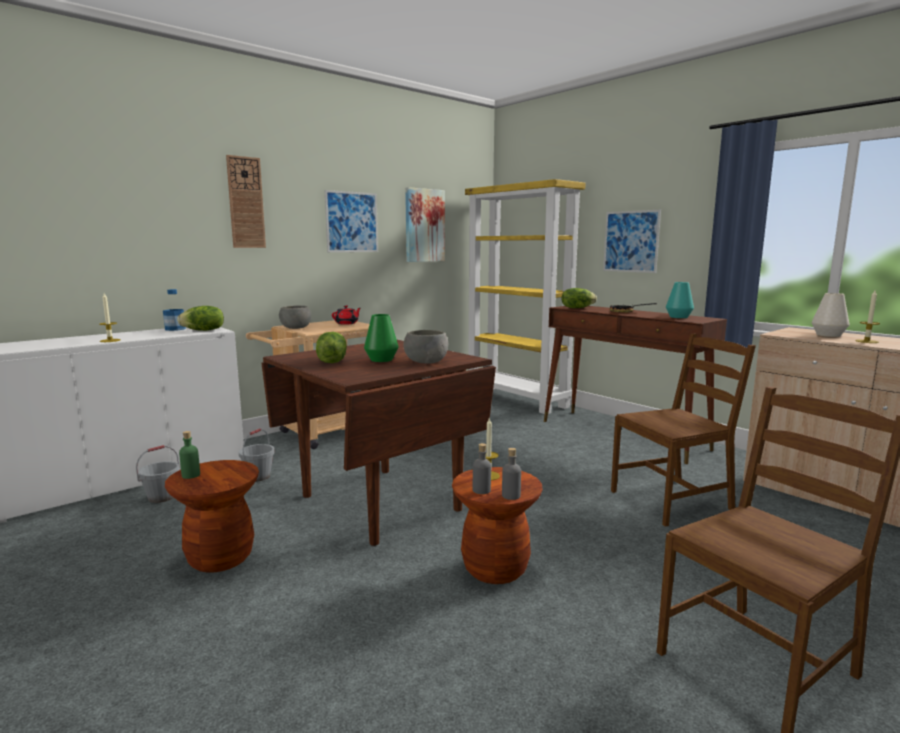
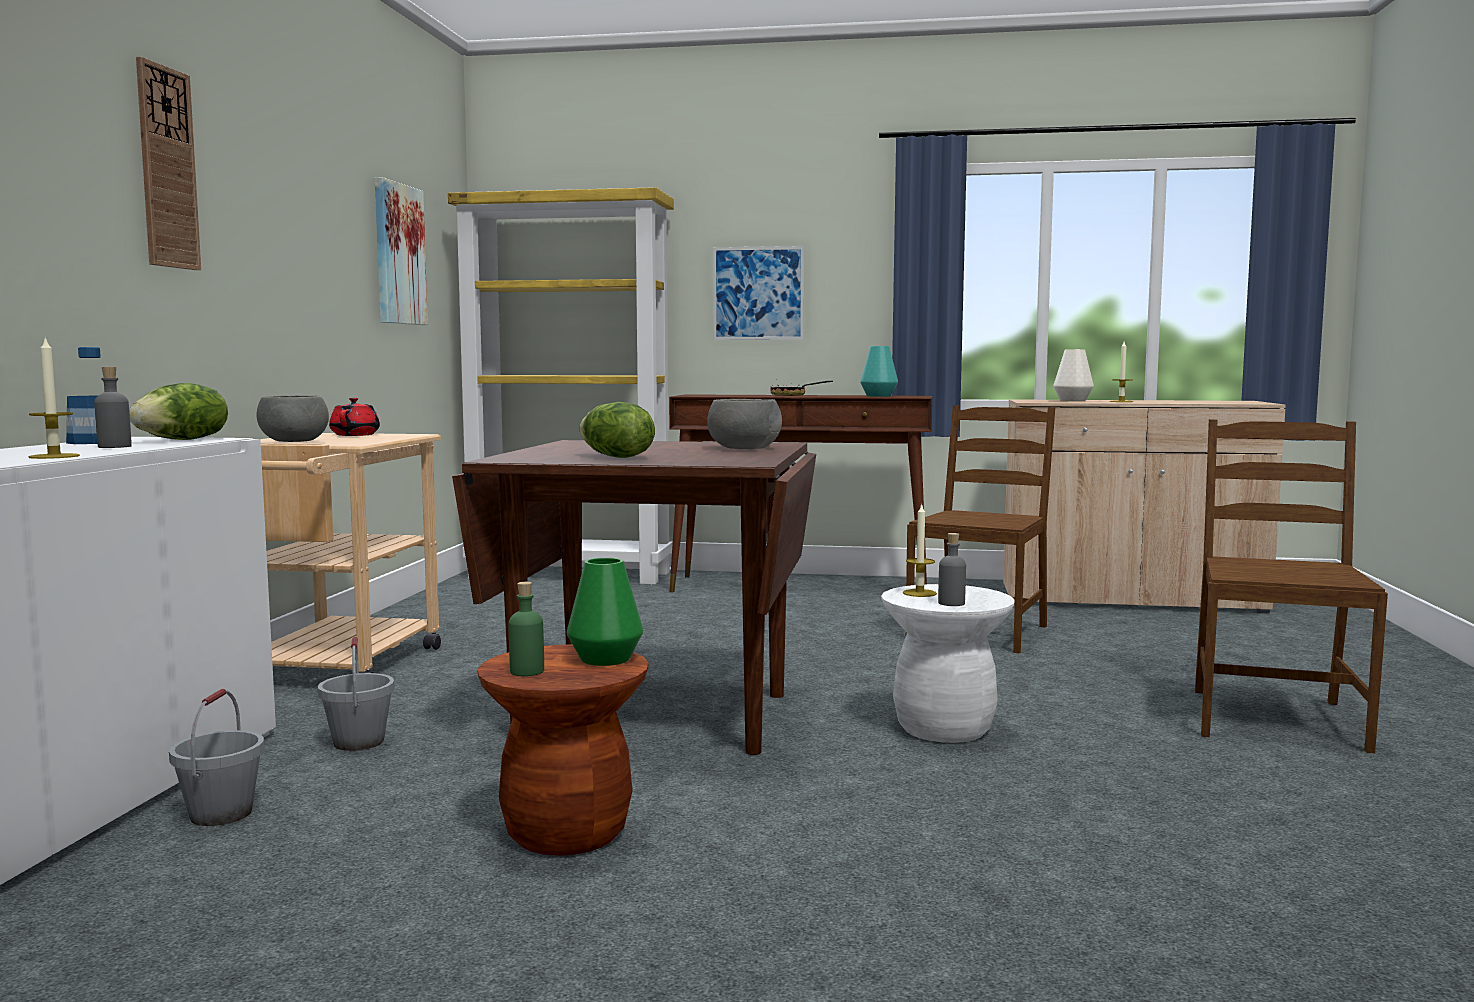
camera: 40 degrees left, 5 degrees down
picture [325,190,378,252] -> none
green vase [364,314,399,362] -> green vase moved to [567,558,643,666]
brown stool [452,467,543,584] -> white stool [881,584,1015,743]
grey bottle [502,448,521,500] -> grey bottle moved to [94,367,132,448]
lettuce [562,288,597,308] -> none

